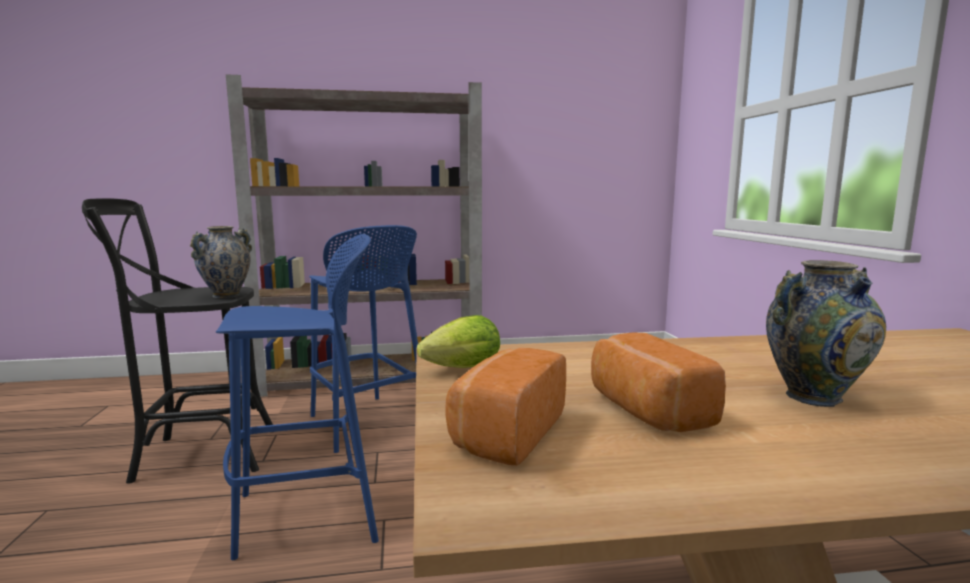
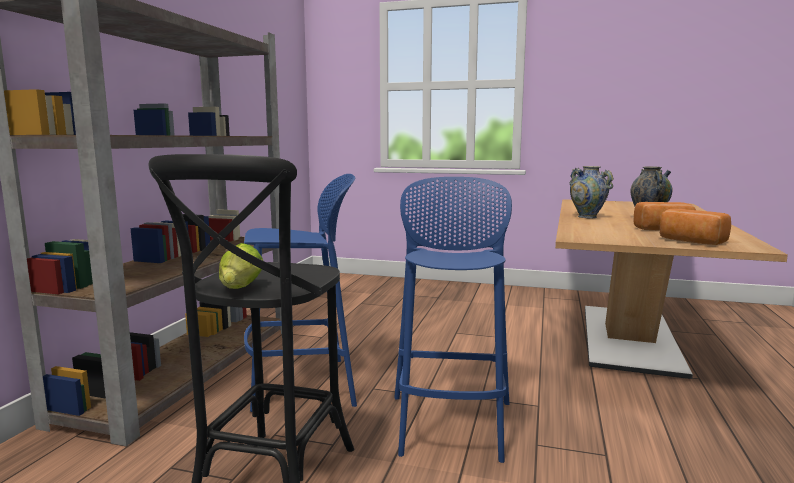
camera: 65 degrees left, 0 degrees up
vase [190,226,252,298] -> vase moved to [570,166,614,218]
lettuce [417,315,500,368] -> lettuce moved to [219,243,263,289]

